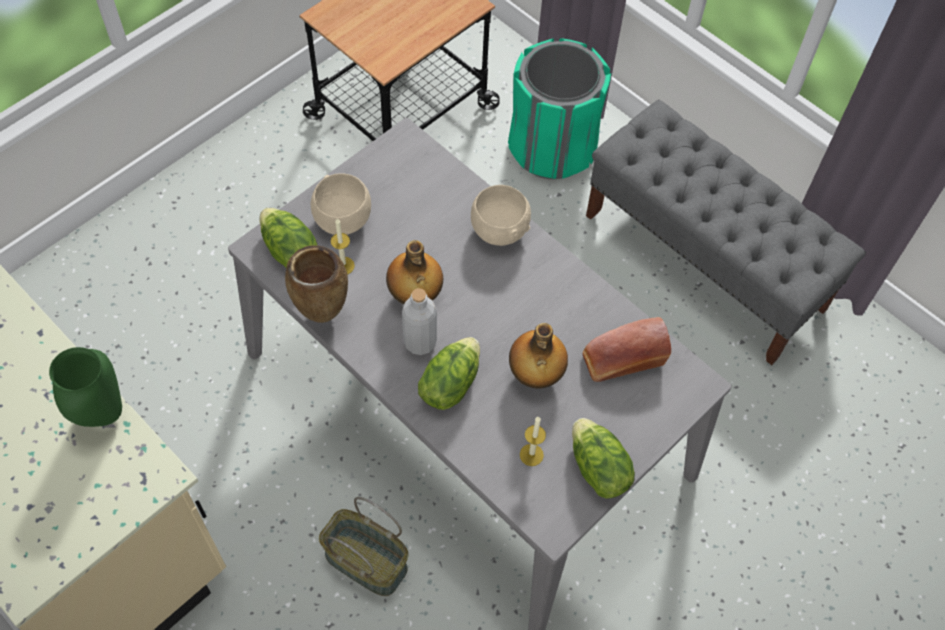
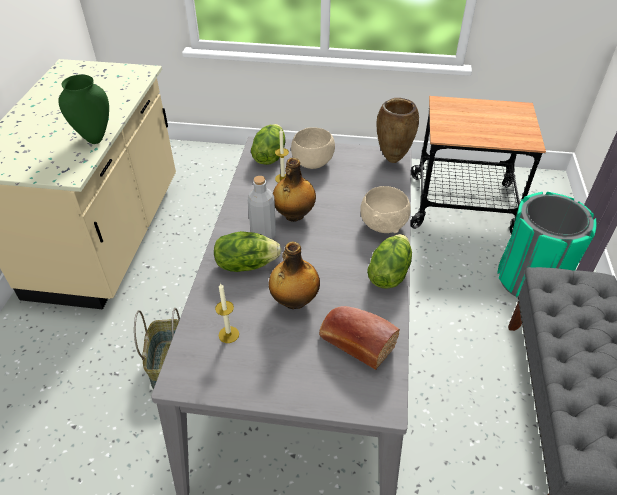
camera: 55 degrees right, 15 degrees down
brown vase [285,245,348,323] -> brown vase moved to [376,98,419,163]
lettuce [572,418,635,499] -> lettuce moved to [367,234,412,289]

